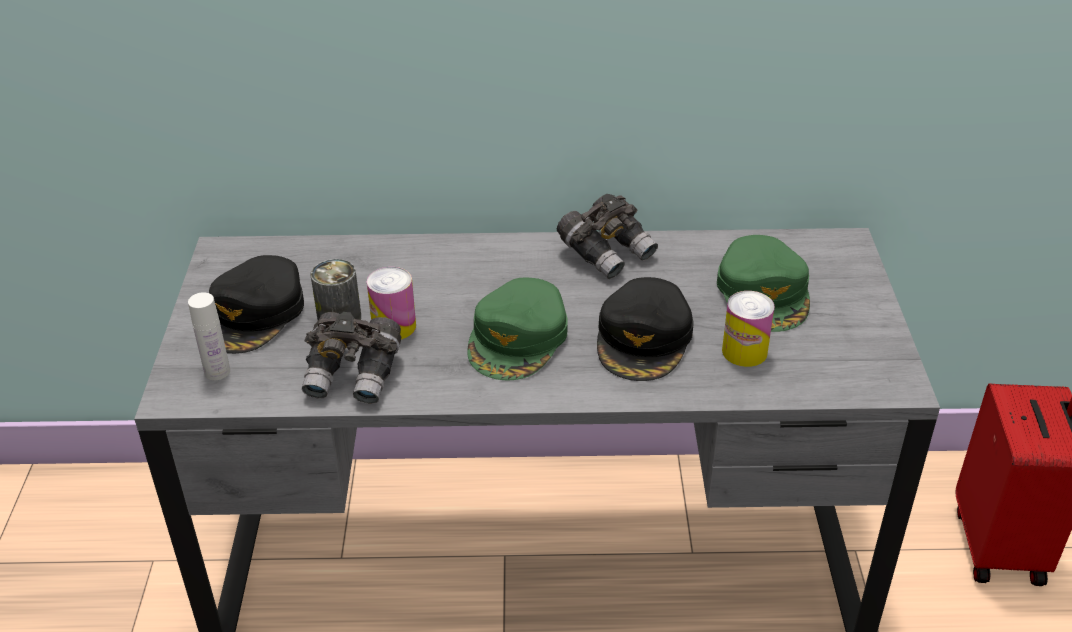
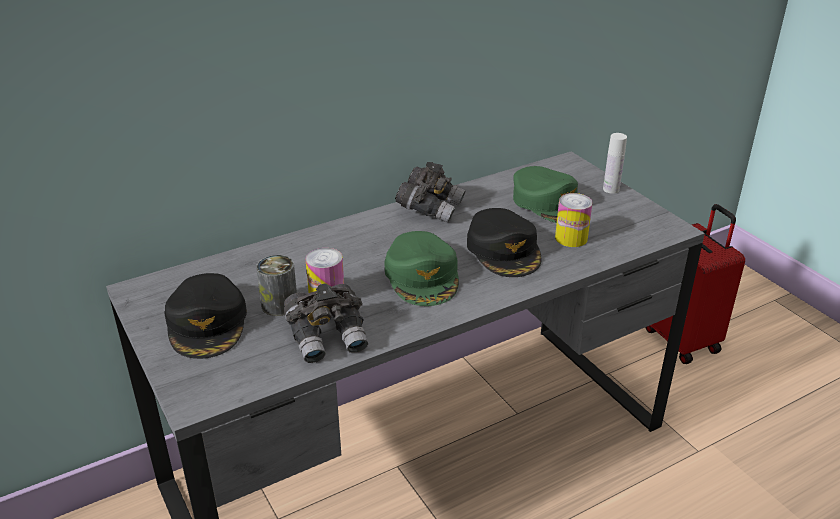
camera: 30 degrees left, 5 degrees down
white bottle [188,292,230,380] -> white bottle moved to [603,133,627,194]

